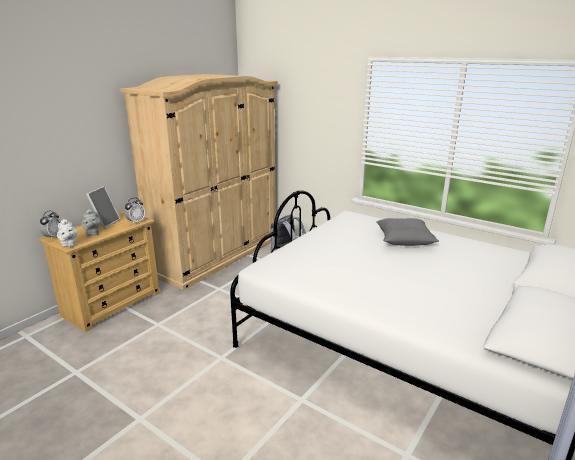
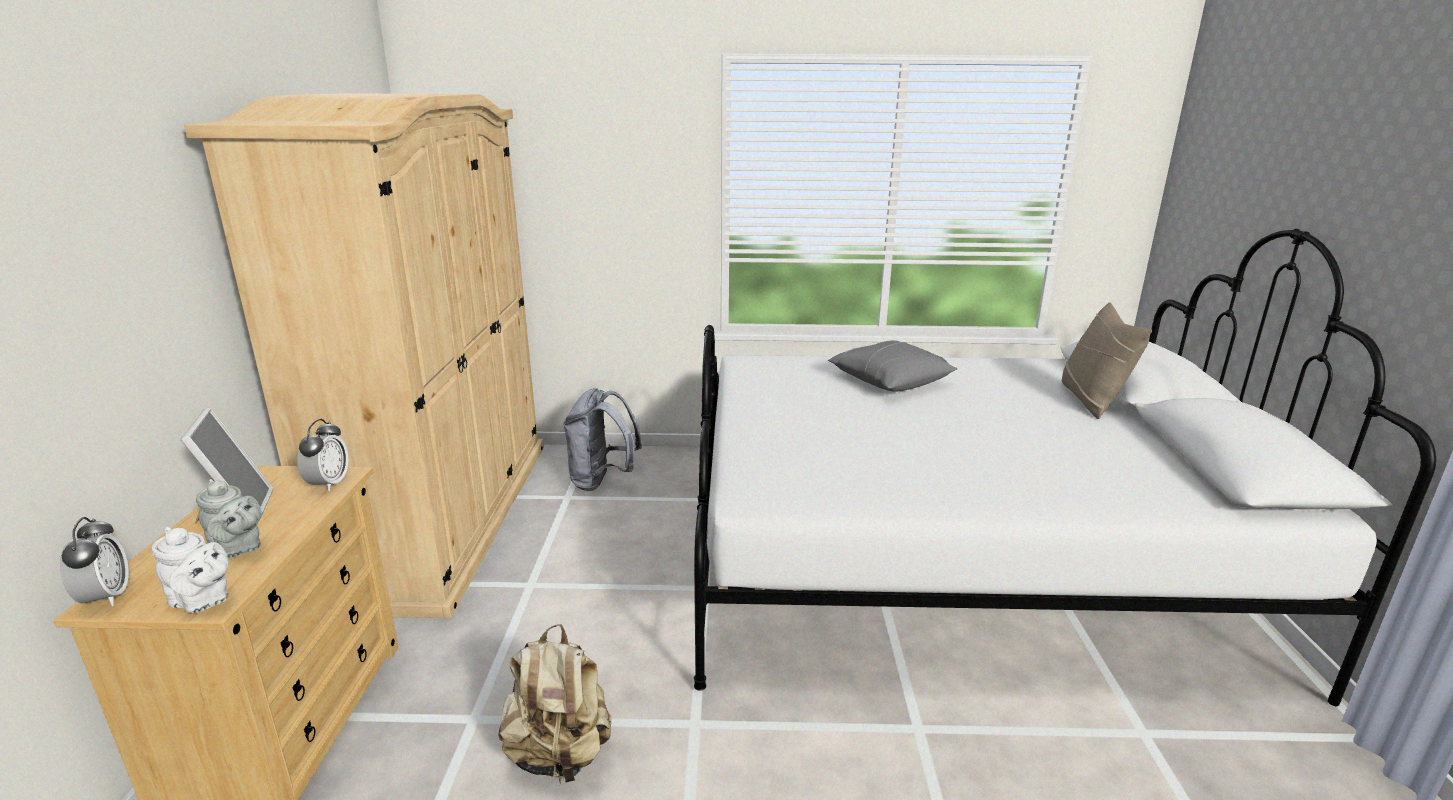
camera: 35 degrees left, 0 degrees up
none -> beige backpack [498,624,611,786]
none -> beige pillow [1062,302,1152,419]

